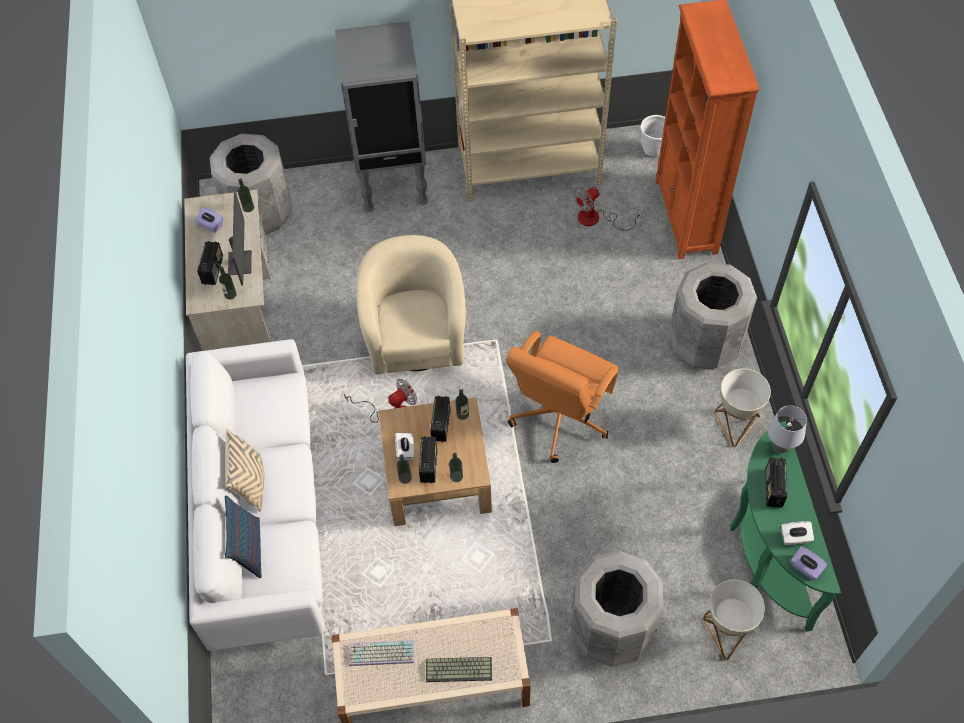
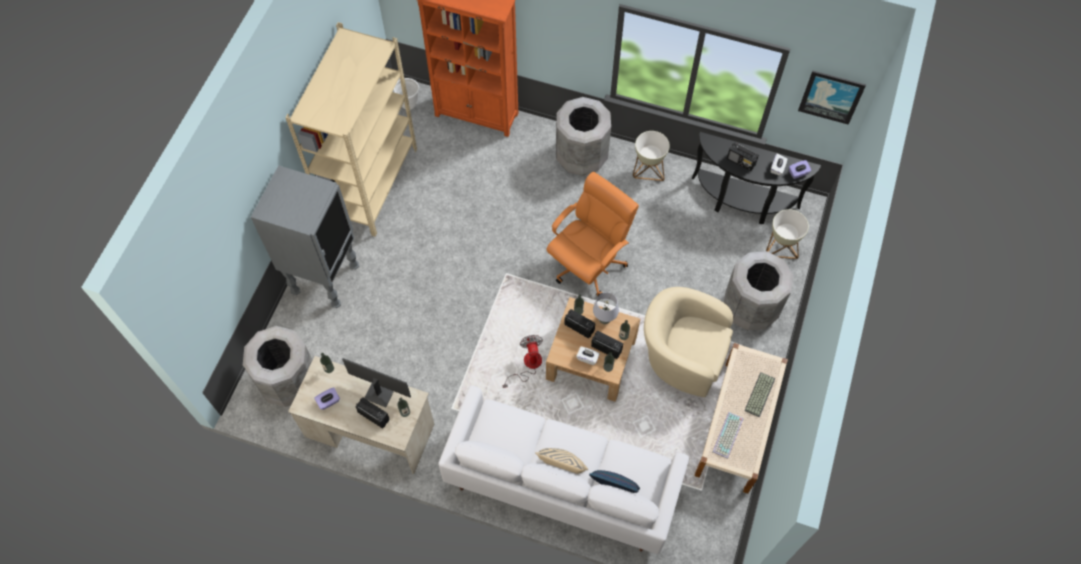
camera: 65 degrees left, 5 degrees up
beige armchair [356,235,466,374] -> beige armchair moved to [644,287,733,397]
orange office chair [507,331,619,463] -> orange office chair turned 105 degrees counterclockwise [547,172,639,296]
fan [574,187,642,231] -> none
green console table [730,421,841,632] -> black console table [692,132,821,224]
grey table lamp [767,405,807,454] -> grey table lamp moved to [593,292,619,324]
none -> picture [798,71,866,125]

